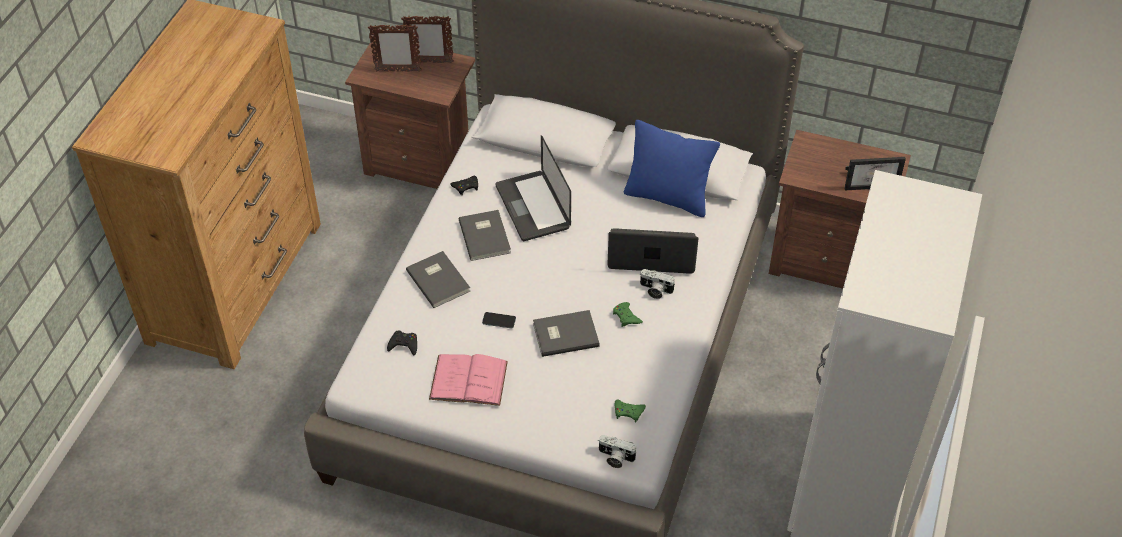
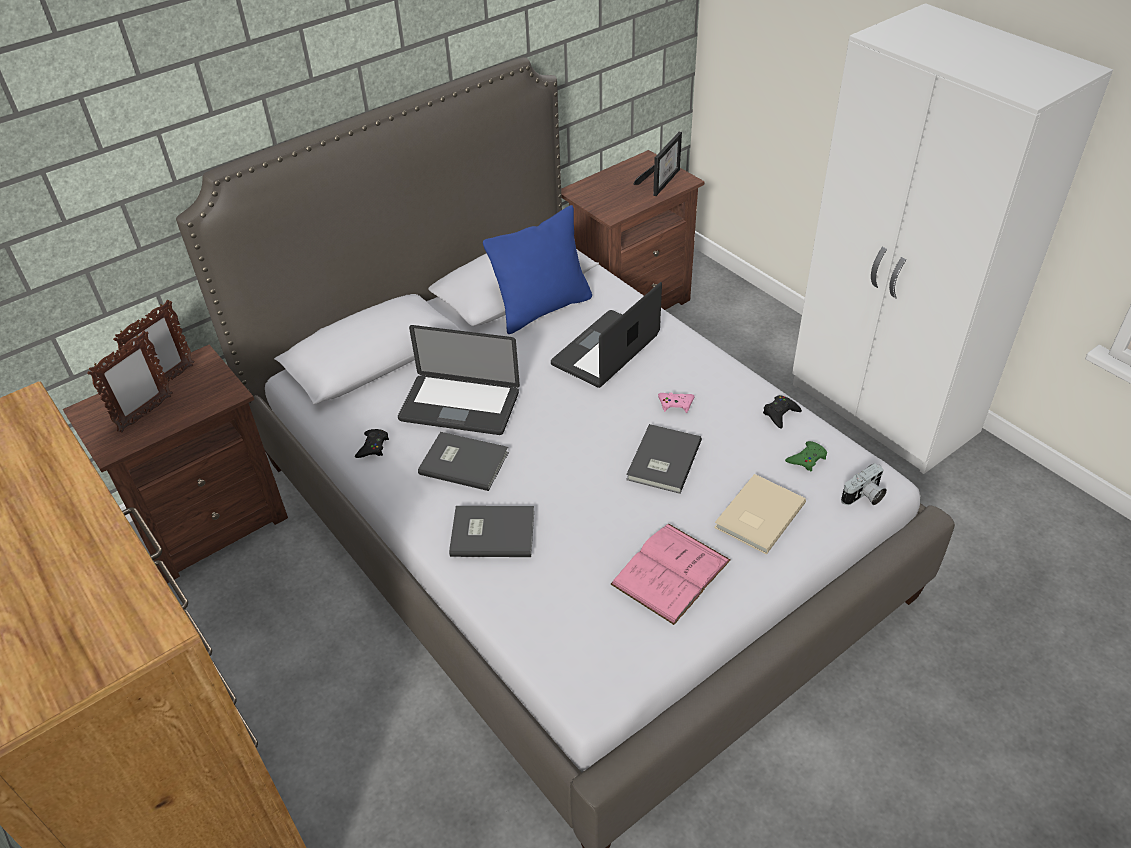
camera: 55 degrees left, 5 degrees down
black game controller [387,331,417,356] -> black game controller moved to [763,395,802,429]
phone [482,312,516,328] -> none
green game controller [613,302,643,327] -> pink game controller [658,393,695,413]
camera [640,269,676,299] -> none
none -> beige book [714,474,806,555]

